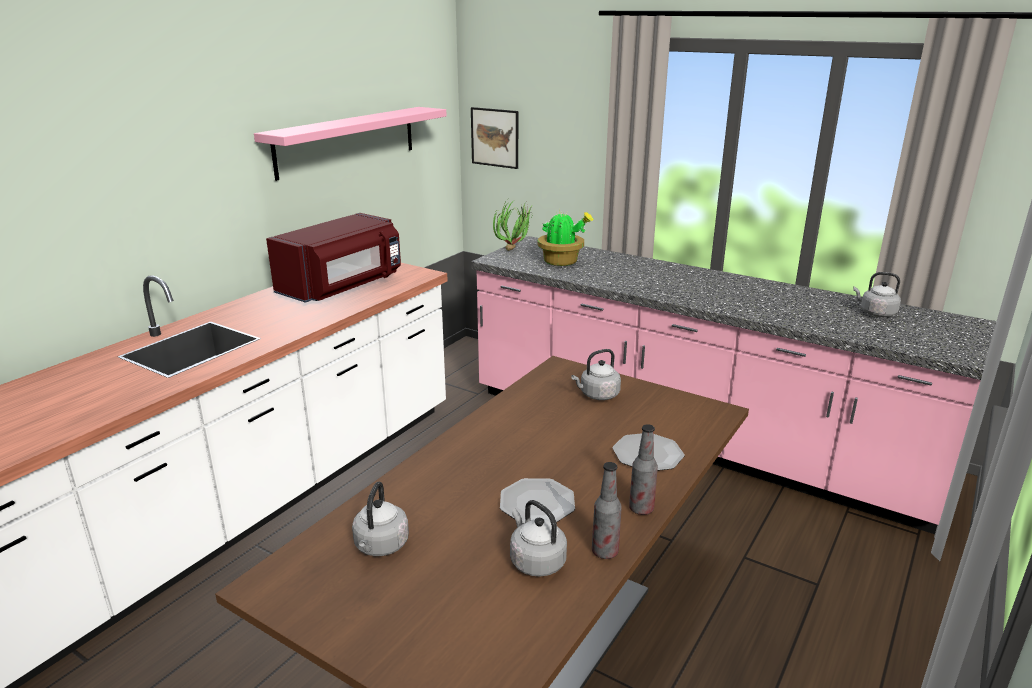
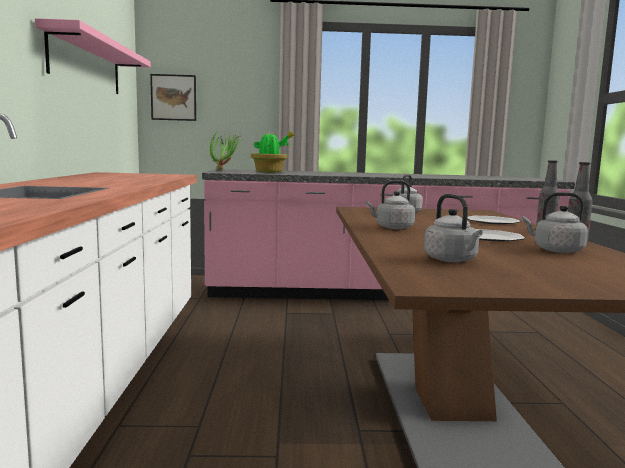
camera: 35 degrees left, 15 degrees down
red microwave [266,213,401,303] -> none
grey kettle [853,272,901,317] -> grey kettle moved to [366,180,415,229]

